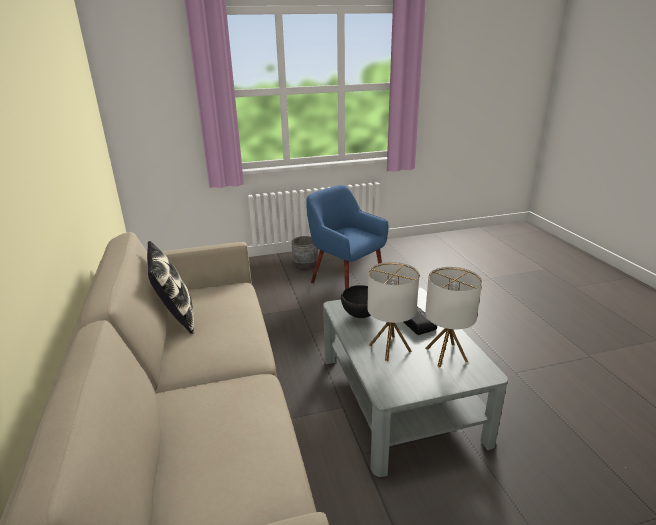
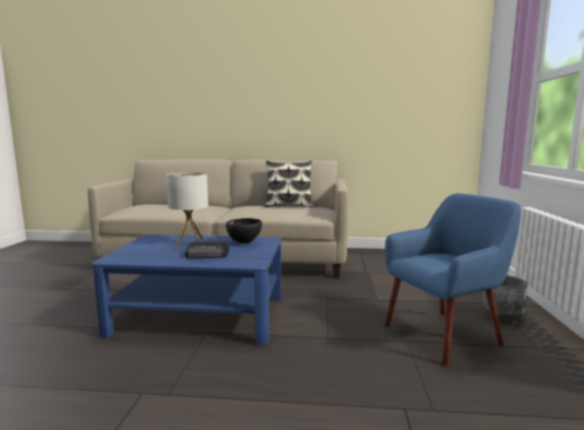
camera: 110 degrees right, 15 degrees down
grey coffee table [323,287,508,477] -> blue coffee table [92,234,281,345]
table lamp [425,267,482,367] -> none

